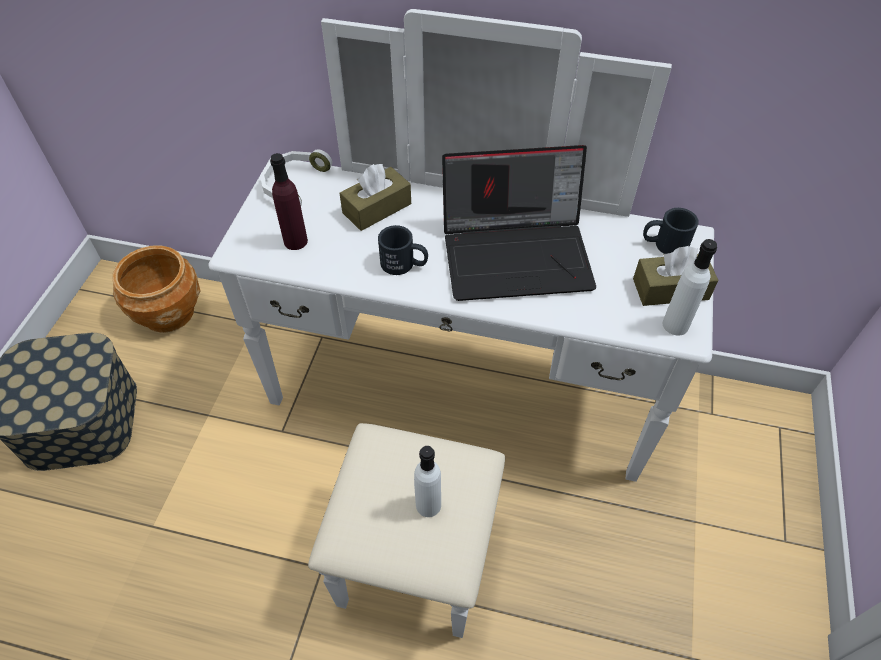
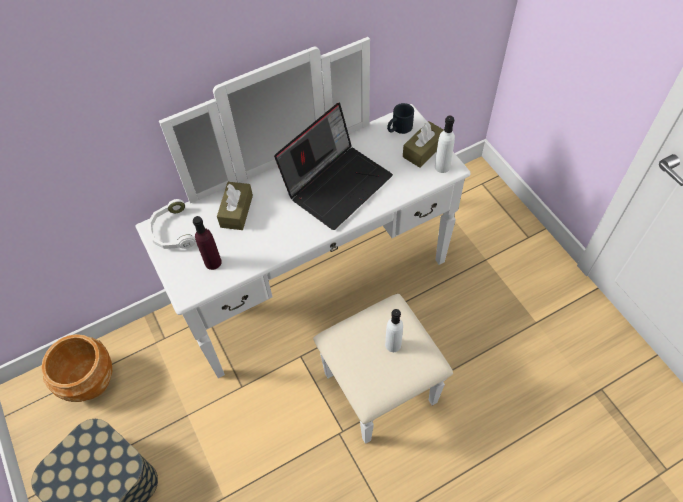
camera: 40 degrees left, 5 degrees up
black mug [378,225,428,275] -> none

